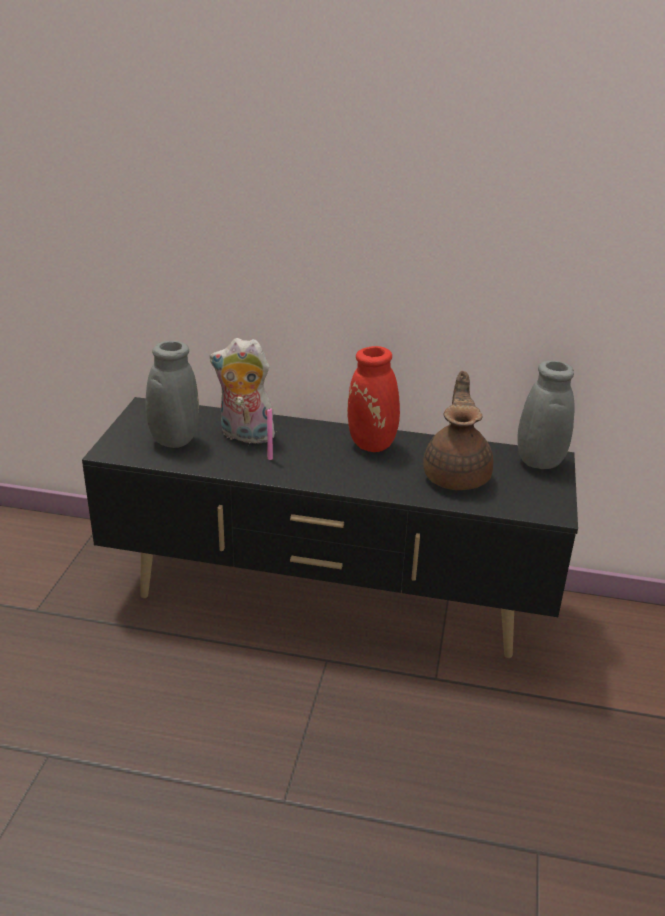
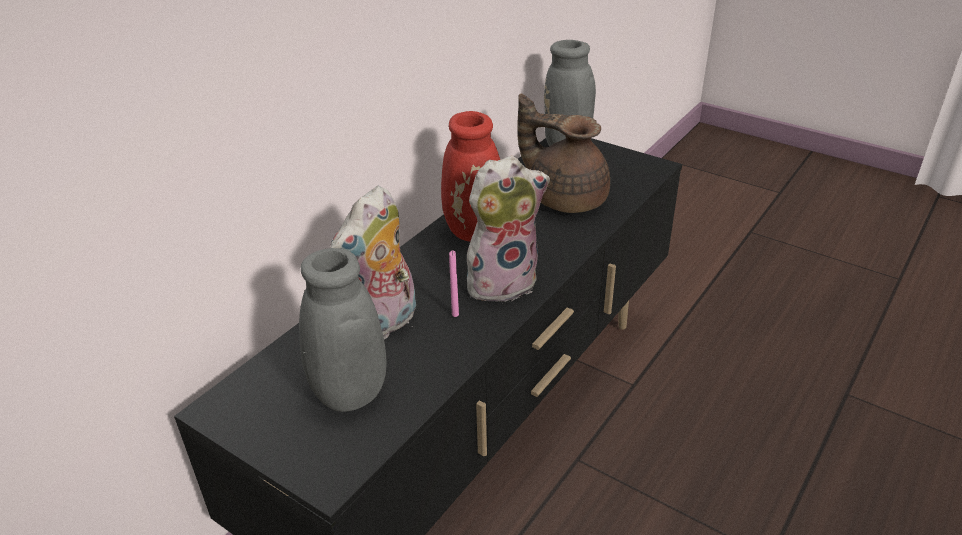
camera: 65 degrees left, 5 degrees up
none -> plush toy [467,156,550,302]

